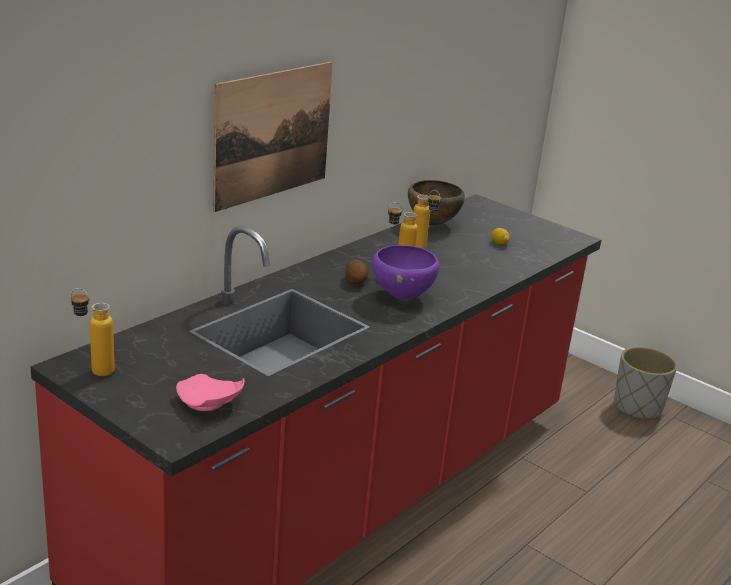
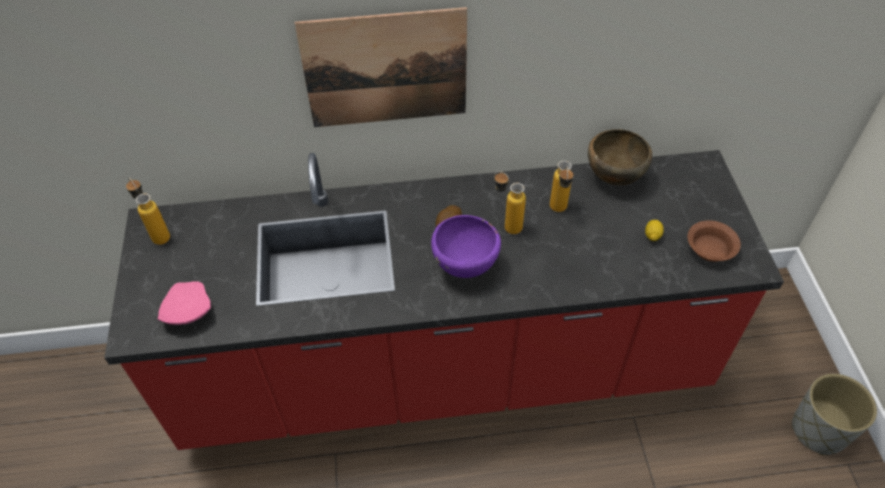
camera: 45 degrees right, 25 degrees up
none -> brown bowl [688,220,741,262]

